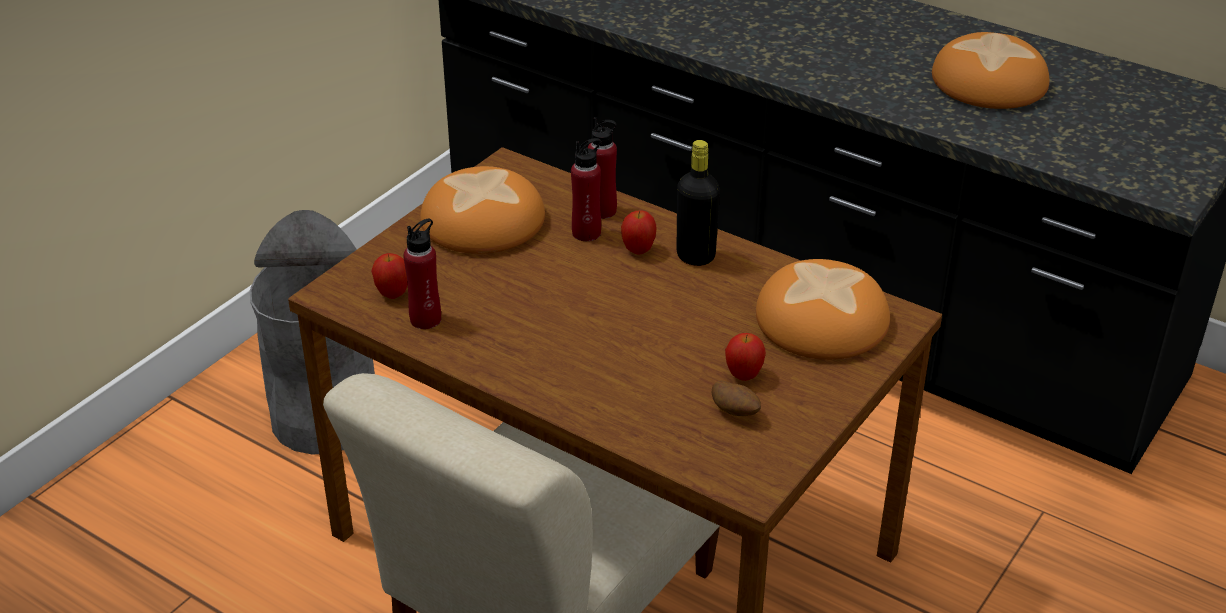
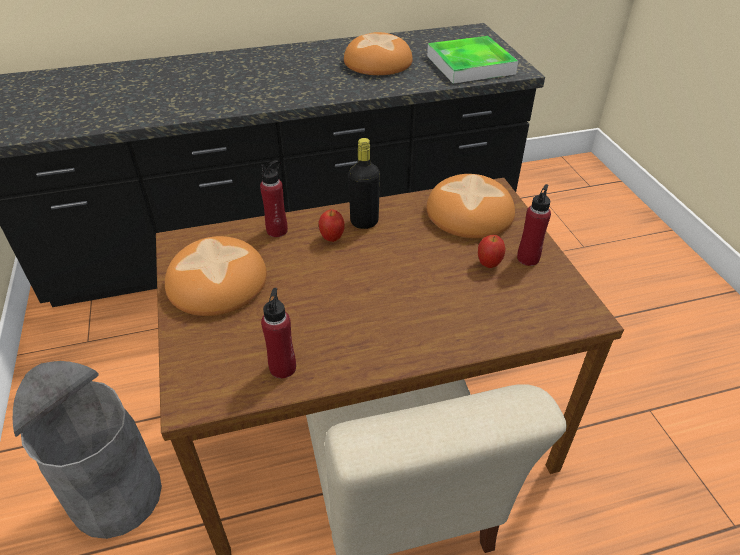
camera: 50 degrees left, 5 degrees up
apple [371,253,408,299] -> none
red bottle [571,138,601,241] -> red bottle moved to [517,184,551,266]
potato [712,381,761,416] -> none
none -> tray [427,36,518,83]

